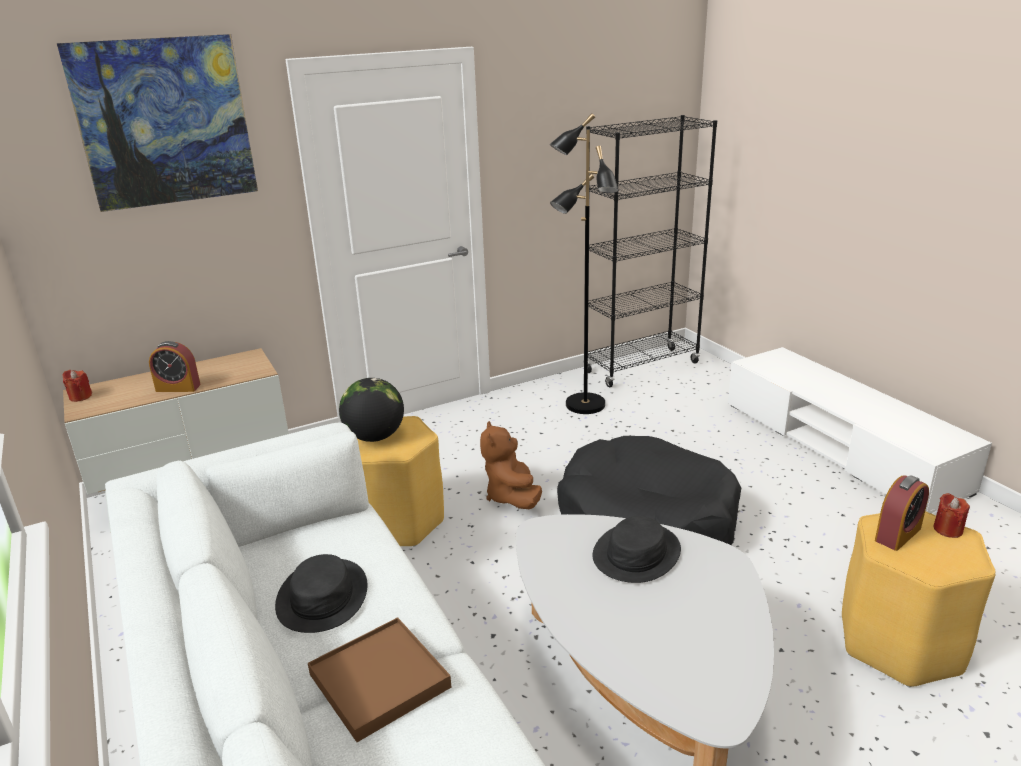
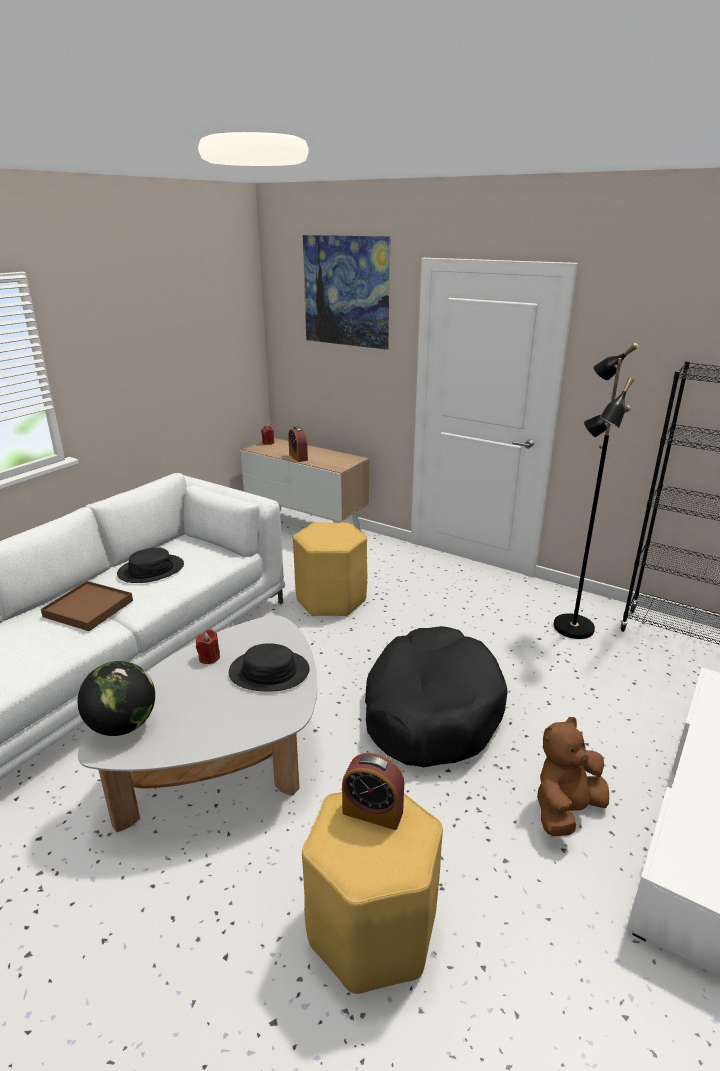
camera: 60 degrees right, 0 degrees up
globe [339,378,404,442] -> globe moved to [78,661,155,736]
brown plush toy [480,421,542,509] -> brown plush toy moved to [537,717,609,836]
red candle [934,493,970,538] -> red candle moved to [196,629,220,664]

